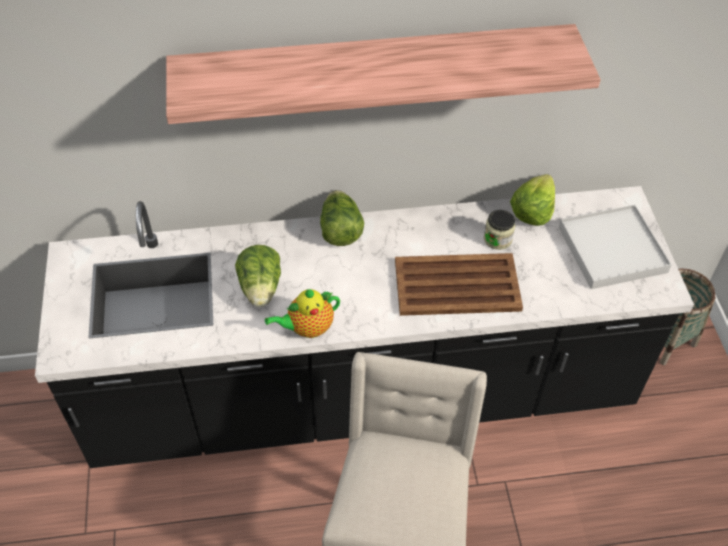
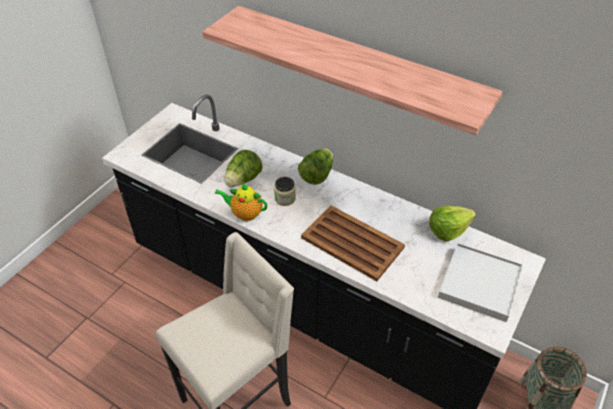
camera: 40 degrees right, 5 degrees down
jar [484,210,515,250] -> jar moved to [274,177,296,206]

